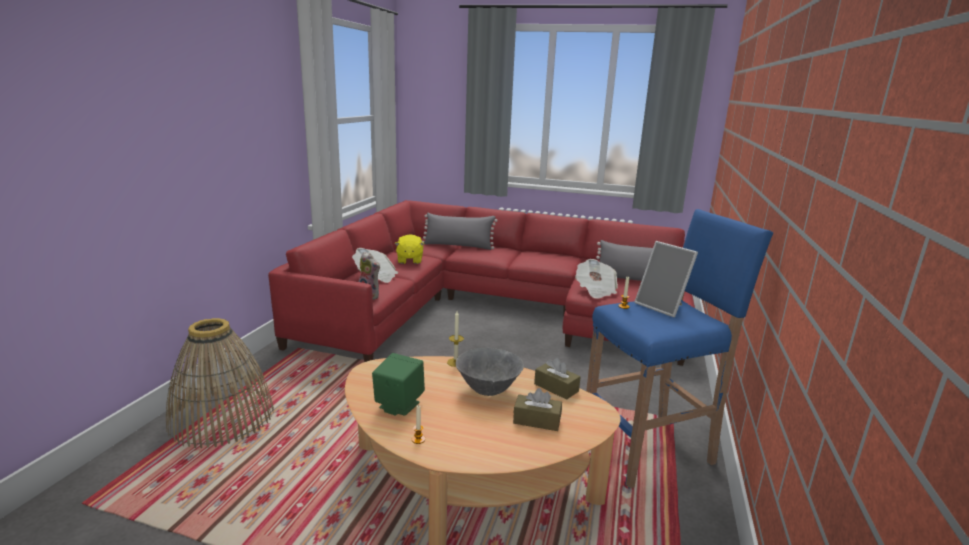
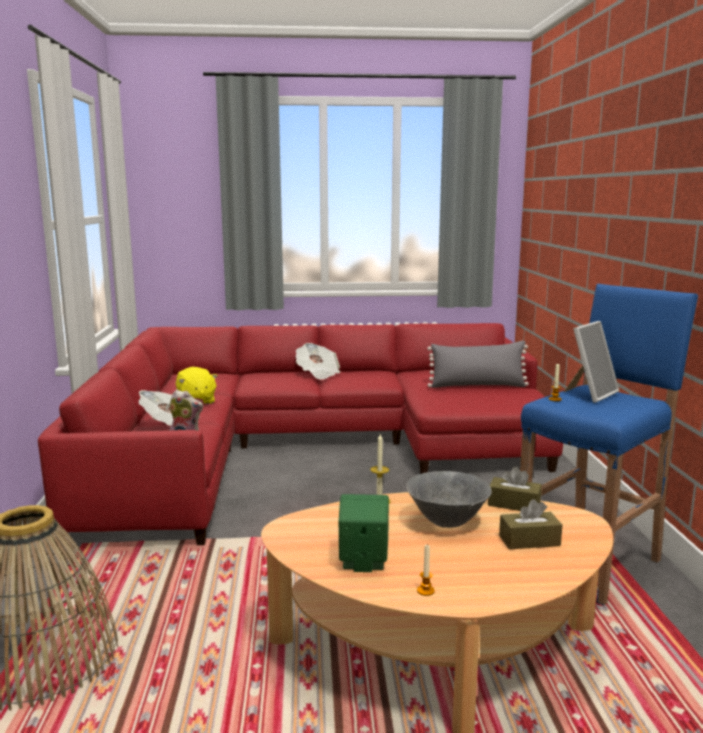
camera: 20 degrees left, 5 degrees down
grey pillow [422,213,498,250] -> none
newspaper [575,259,618,298] -> newspaper moved to [296,343,340,380]
picture frame [634,241,698,317] -> picture frame turned 75 degrees counterclockwise [564,321,619,403]

